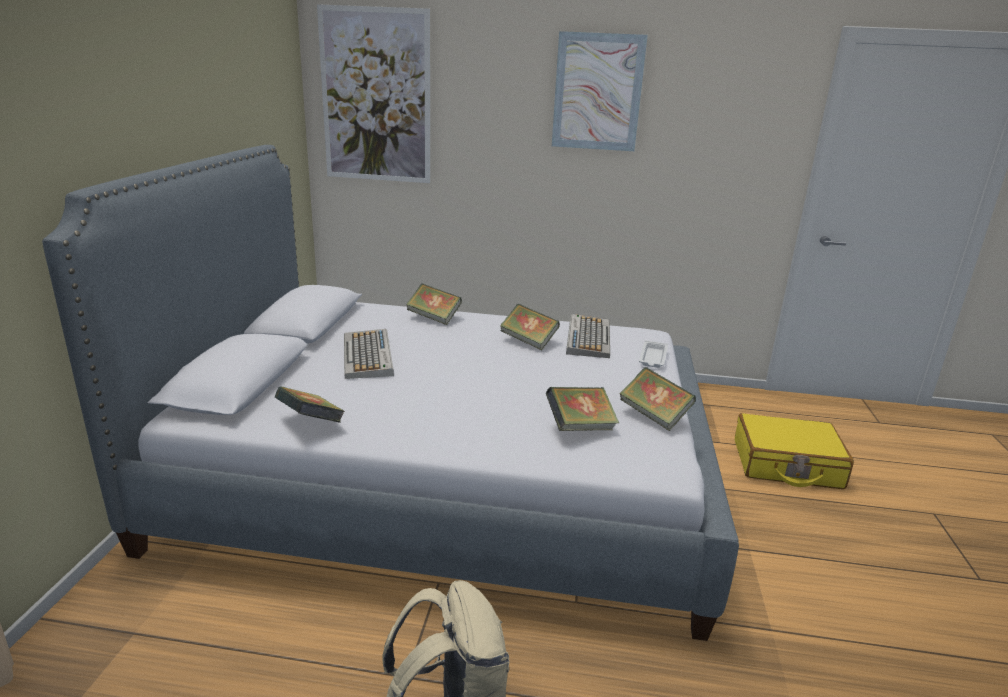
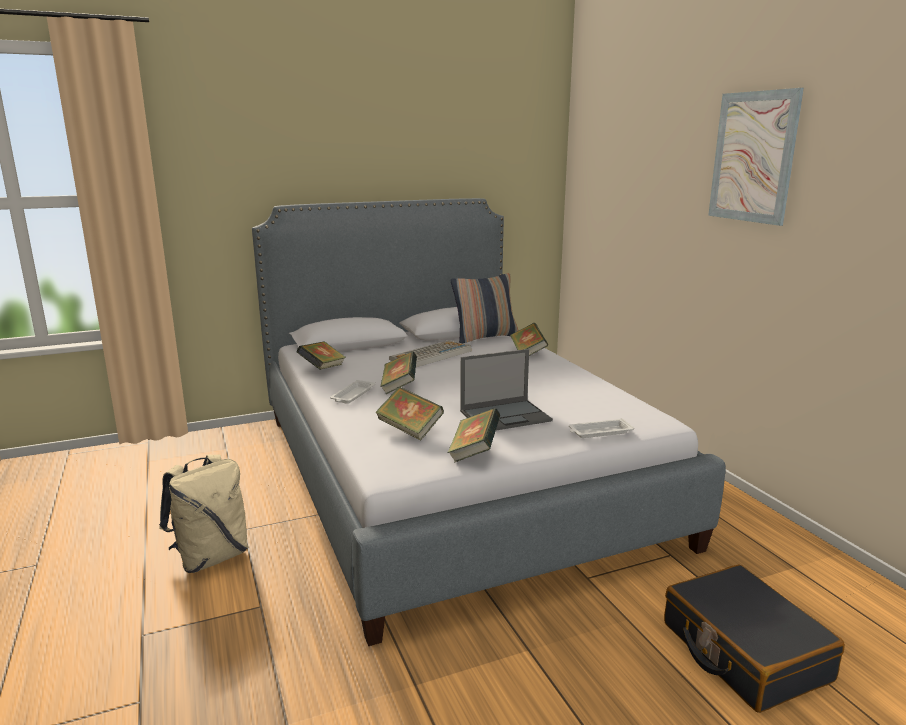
camera: 60 degrees right, 5 degrees down
picture [317,4,430,183] -> none
book [500,304,560,350] -> book moved to [380,352,417,394]
keyboard [566,314,610,358] -> none
yellow suitcase [735,413,854,489] -> black suitcase [664,565,845,713]
none -> white tray [330,380,375,404]
none -> pillow [451,273,519,343]
none -> laptop [460,349,553,431]

